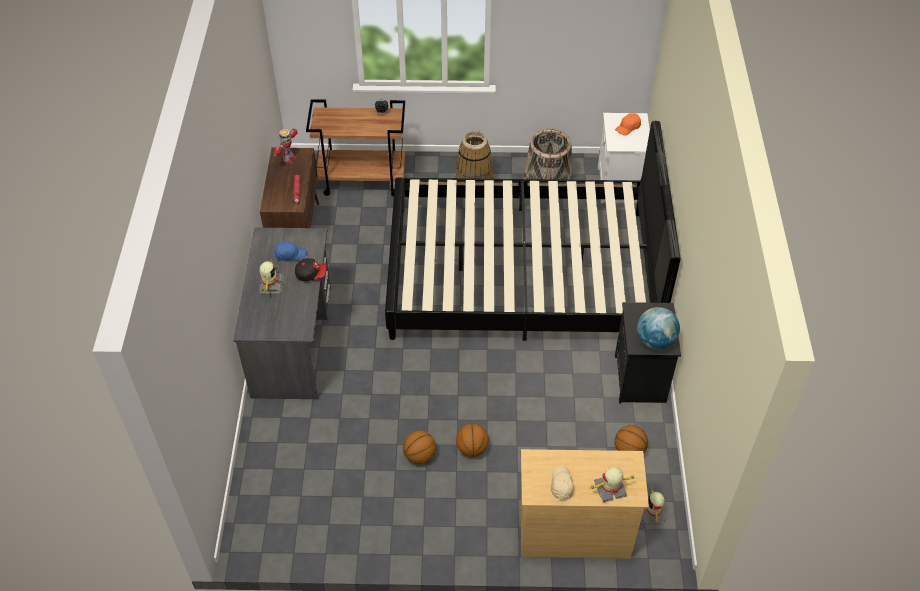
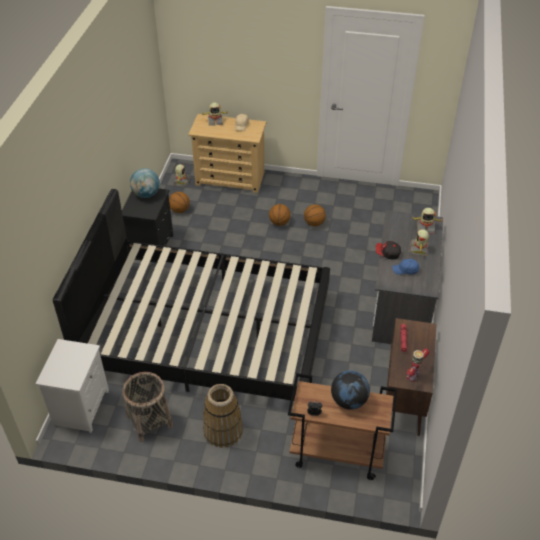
camera: 170 degrees left, 5 degrees down
orange cap [615,113,641,136] -> none
none -> globe [331,370,370,409]
none -> toy robot [412,208,443,234]

